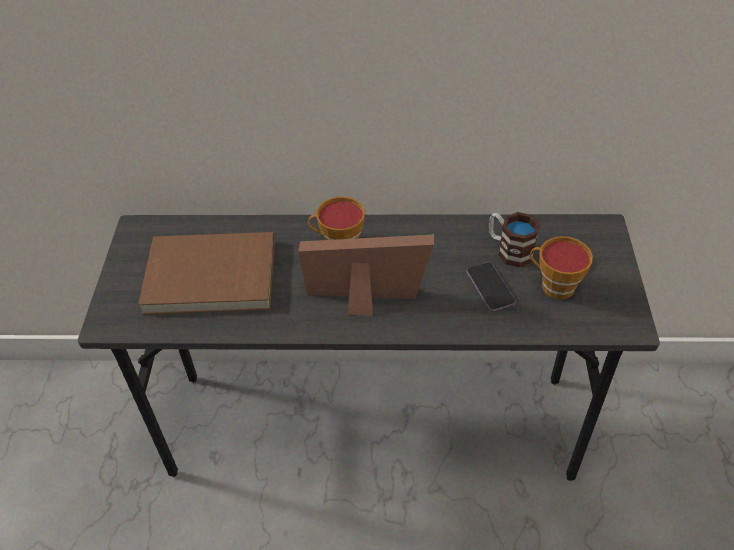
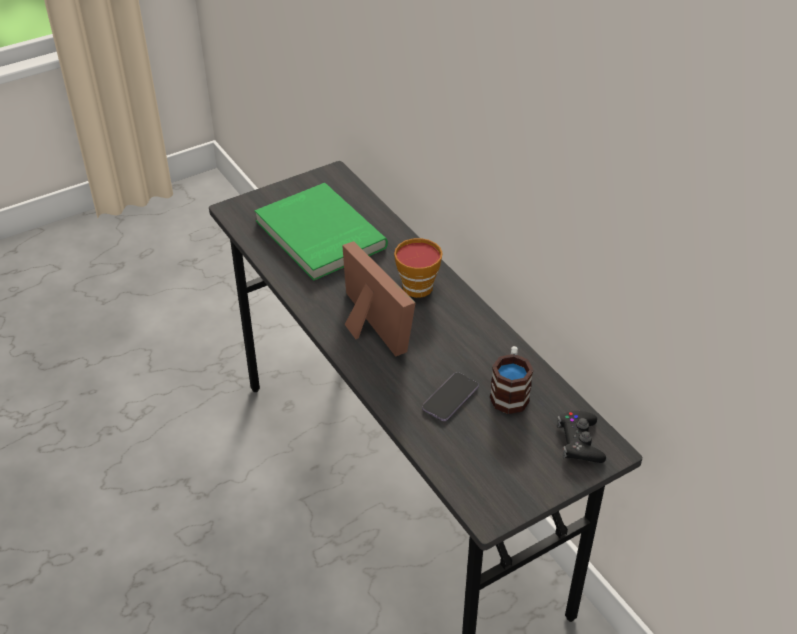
camera: 55 degrees right, 5 degrees down
brown book [138,232,275,314] -> green book [255,183,388,280]
cup [530,236,593,300] -> none
none -> black game controller [557,411,606,463]

